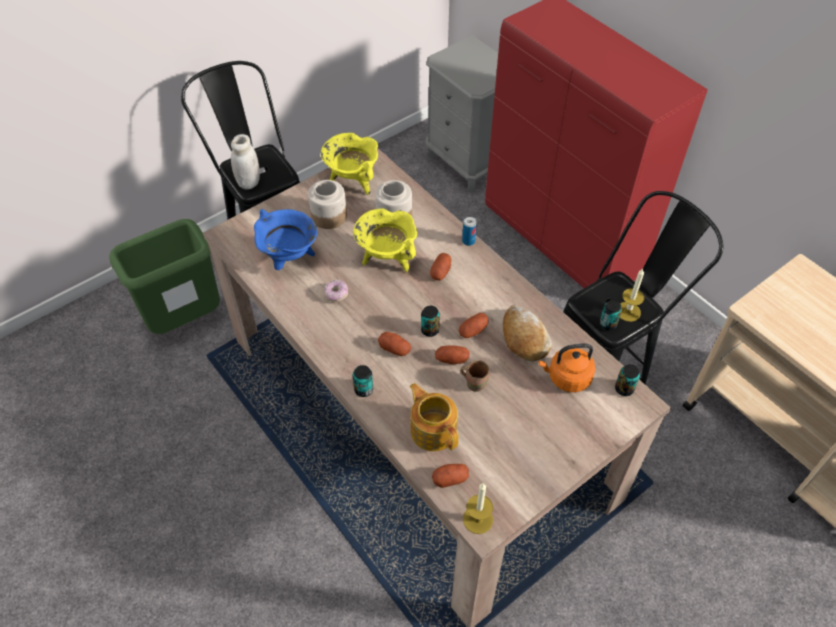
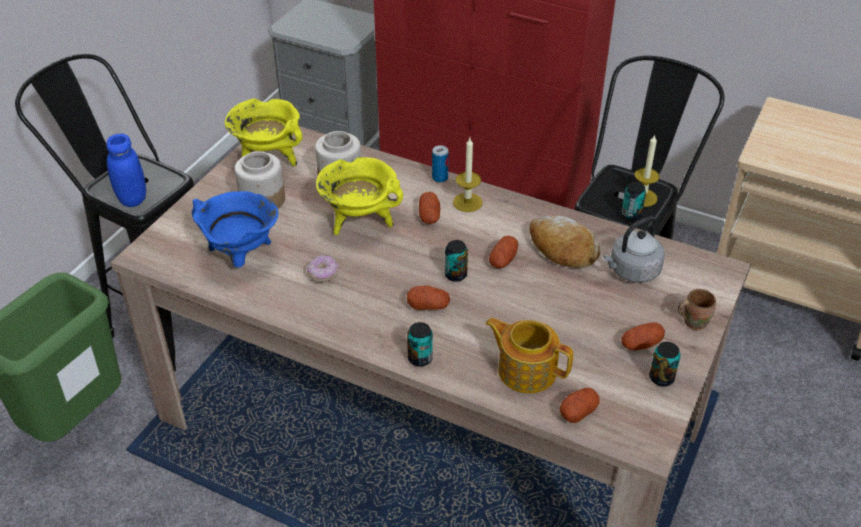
camera: 25 degrees left, 10 degrees down
white jar [231,134,260,189] -> blue jar [107,134,146,207]
potato [435,345,470,364] -> potato moved to [621,322,665,350]
brown mug [460,360,490,392] -> brown mug moved to [678,289,716,330]
candle [463,483,493,534] -> candle moved to [453,138,483,212]
orange kettle [538,343,595,392] -> grey kettle [603,216,665,283]
can [615,364,640,396] -> can moved to [649,342,681,386]

